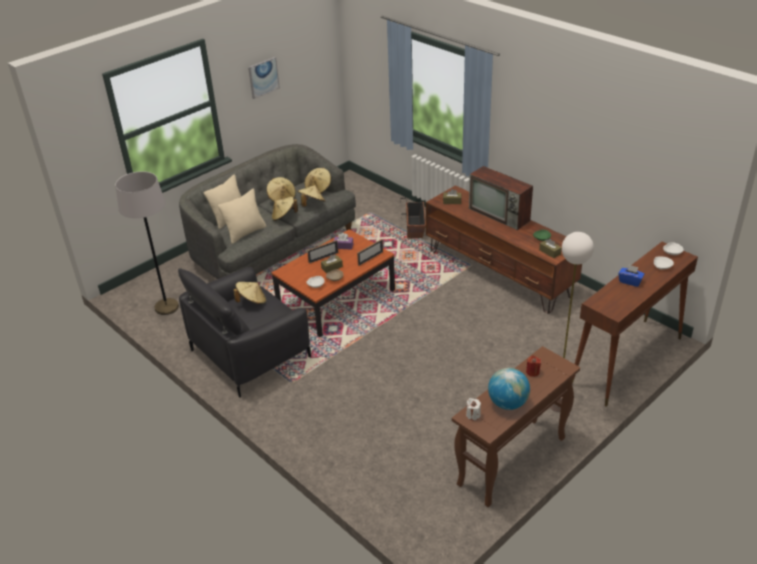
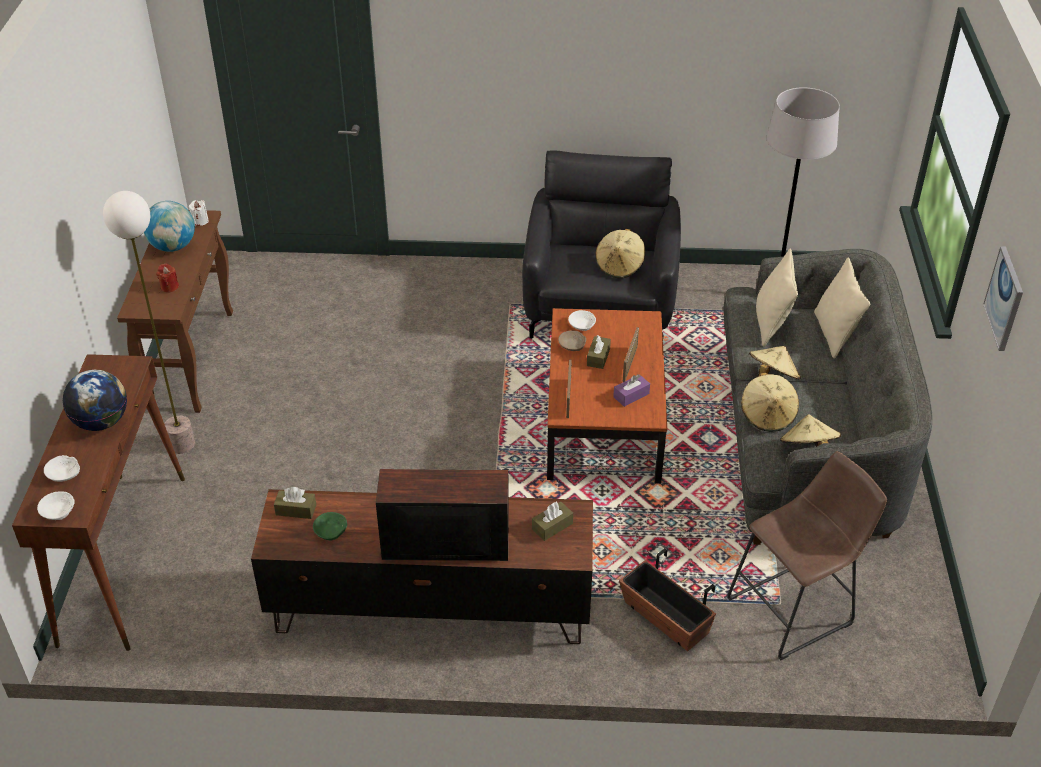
camera: 135 degrees right, 5 degrees up
beige hat [267,177,296,202] -> none
blue tissue box [618,265,645,287] -> globe [63,370,127,431]
none -> brown stool [727,451,887,660]

